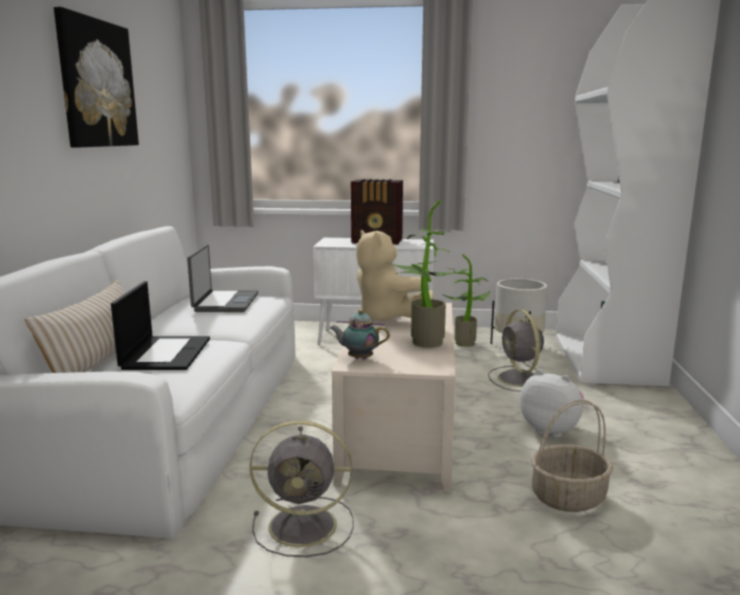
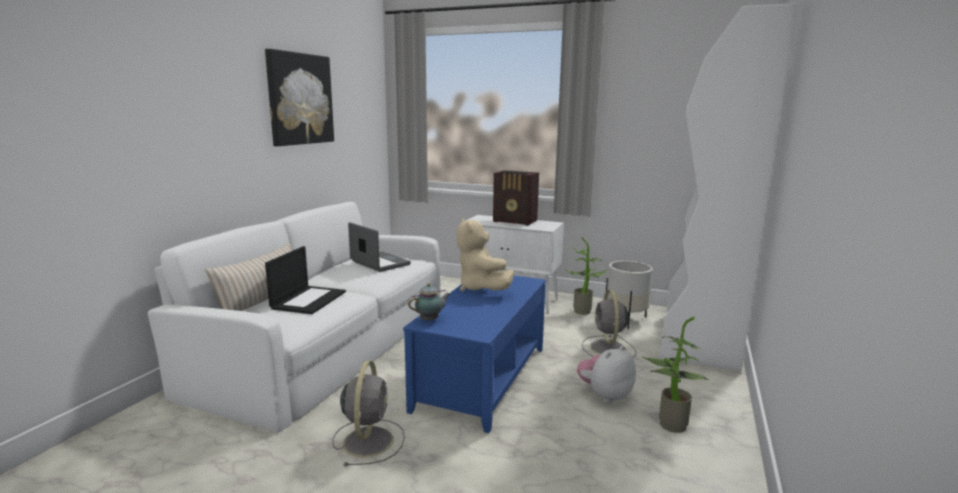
camera: 15 degrees right, 0 degrees up
laptop [187,245,258,312] -> laptop turned 60 degrees counterclockwise [348,222,411,272]
grey fan [249,421,354,557] -> grey fan turned 105 degrees counterclockwise [332,361,405,466]
teapot [330,310,390,360] -> teapot turned 120 degrees clockwise [408,283,450,321]
beige coffee table [331,303,456,492] -> blue coffee table [403,275,546,433]
potted plant [388,199,460,348] -> potted plant moved to [642,316,708,433]
plush toy [520,369,585,438] -> plush toy turned 90 degrees counterclockwise [577,346,636,403]
basket [531,400,613,512] -> none

